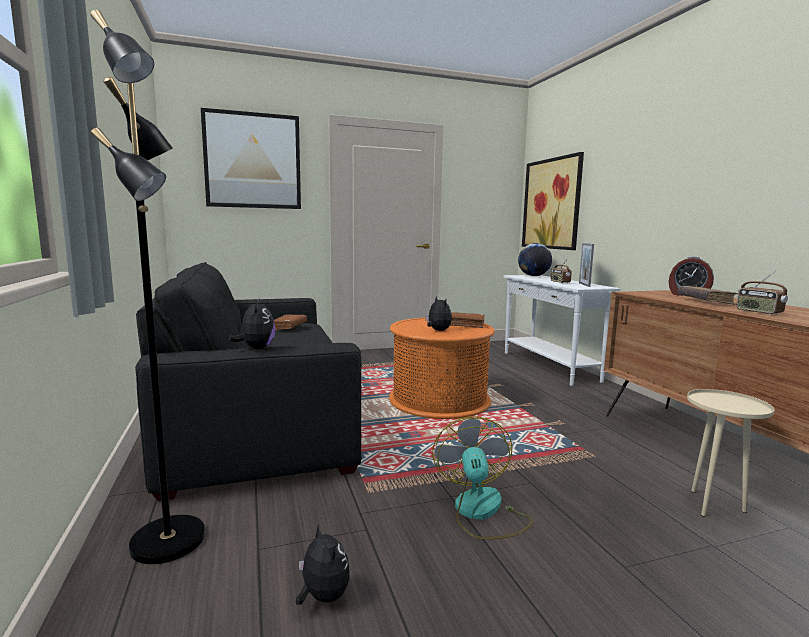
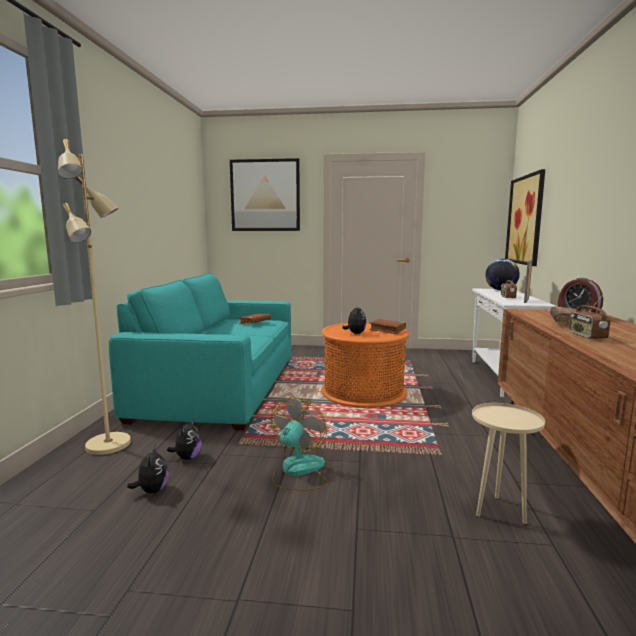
camera: 25 degrees right, 0 degrees up
black floor lamp [91,10,205,564] -> beige floor lamp [58,139,131,455]
black sofa [135,262,362,501] -> turquoise sofa [109,273,291,430]
plush toy [229,298,275,349] -> plush toy moved to [167,419,202,460]

